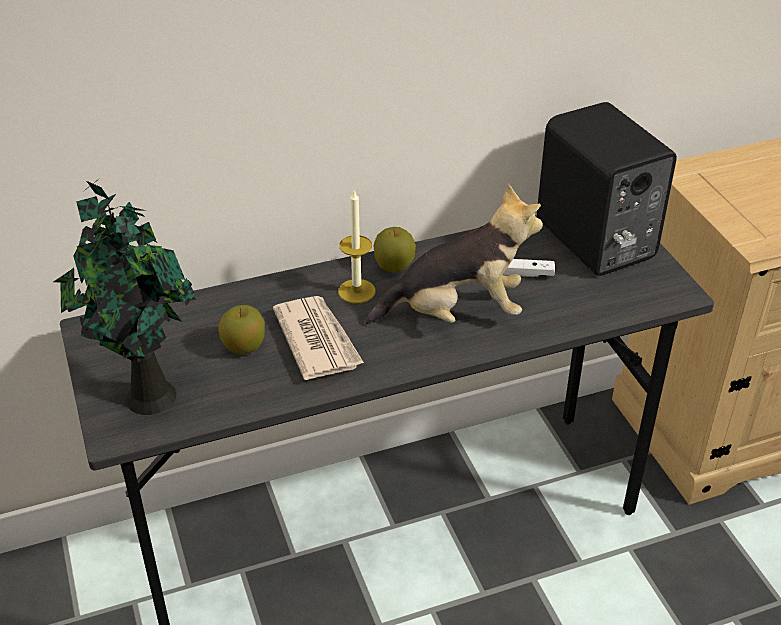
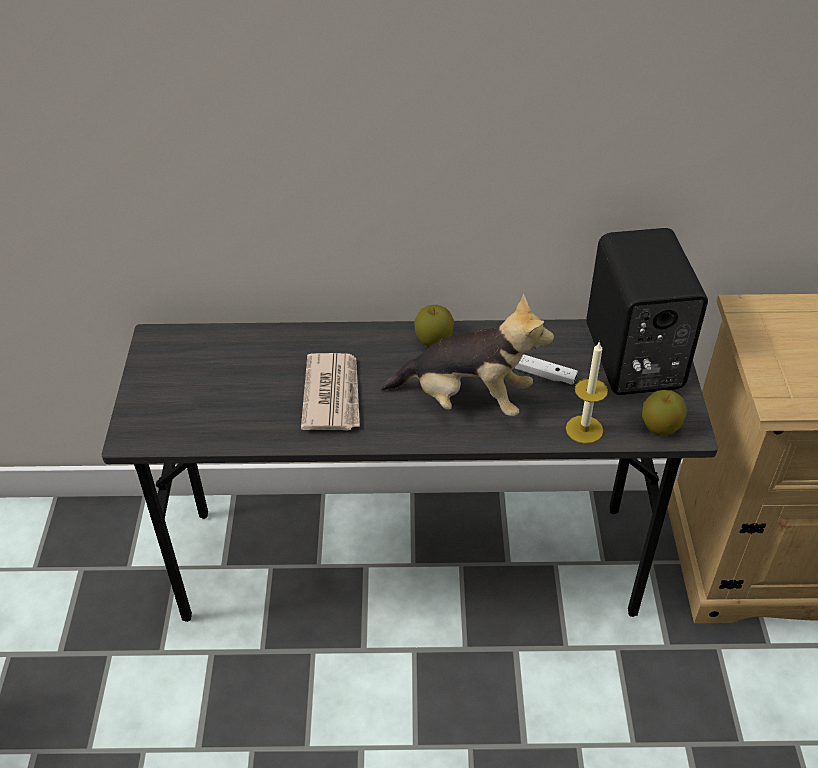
camera: 20 degrees right, 5 degrees up
potted plant [54,177,196,415] -> none
apple [219,305,265,355] -> apple moved to [642,390,687,435]
candle [338,190,375,303] -> candle moved to [566,341,608,444]

